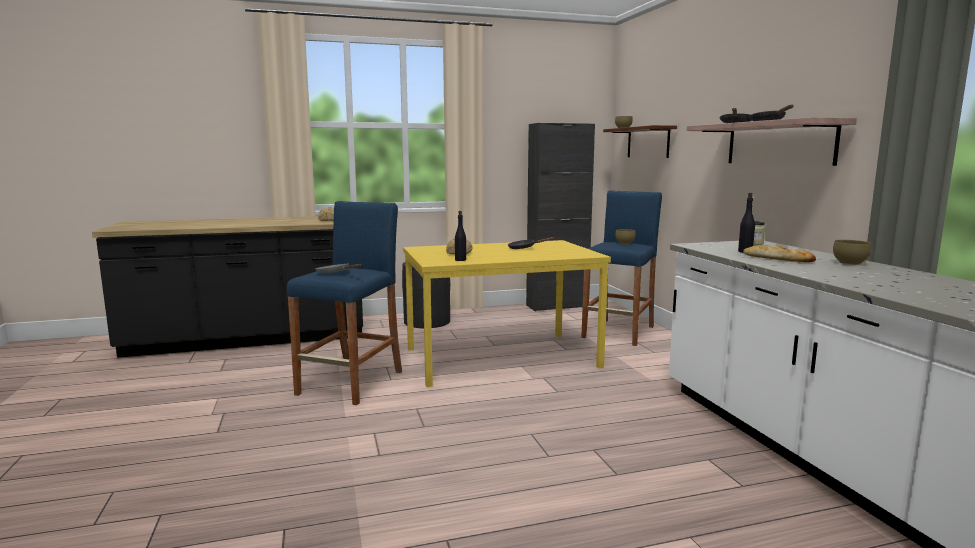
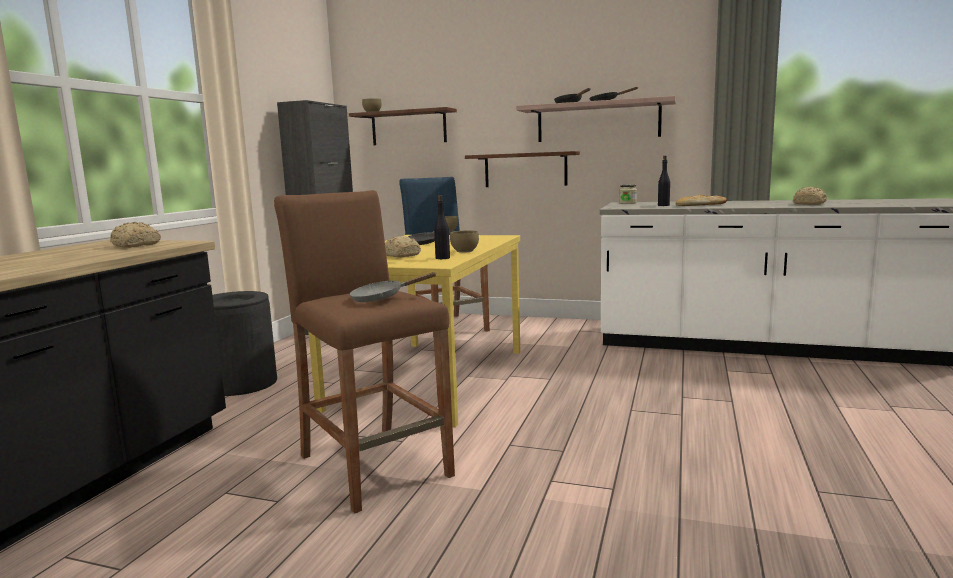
camera: 55 degrees left, 0 degrees up
blue stool [286,201,402,405] -> brown stool [274,190,455,514]
brown bowl [833,240,871,265] -> brown bowl moved to [450,231,479,253]
none -> brown shelf [465,151,580,187]
none -> bread [793,187,827,205]

